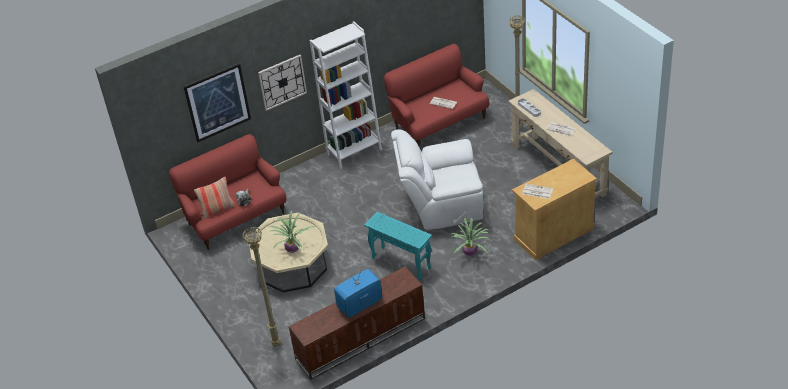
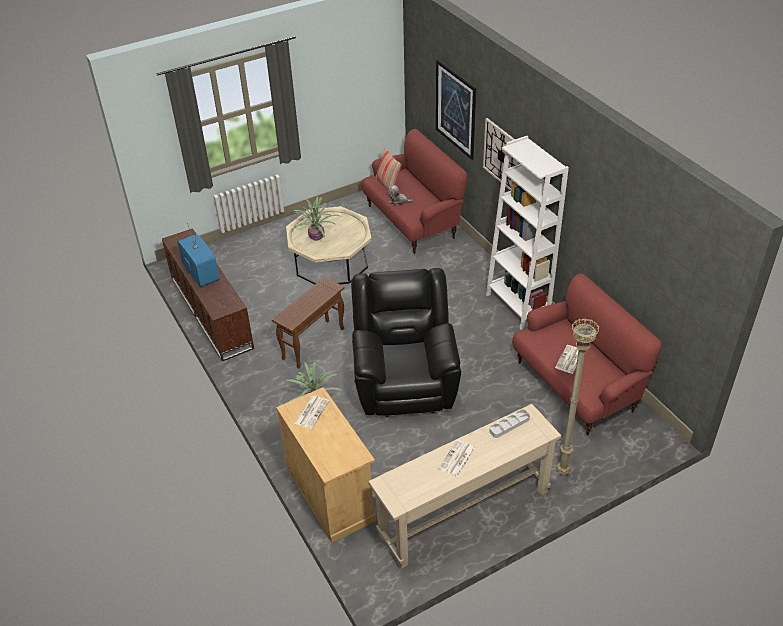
camera: 90 degrees right, 0 degrees up
beige floor lamp [242,227,281,347] -> none
turquoise side table [364,212,432,280] -> brown side table [272,277,344,368]
white armchair [391,129,484,230] -> black armchair [351,268,461,417]

